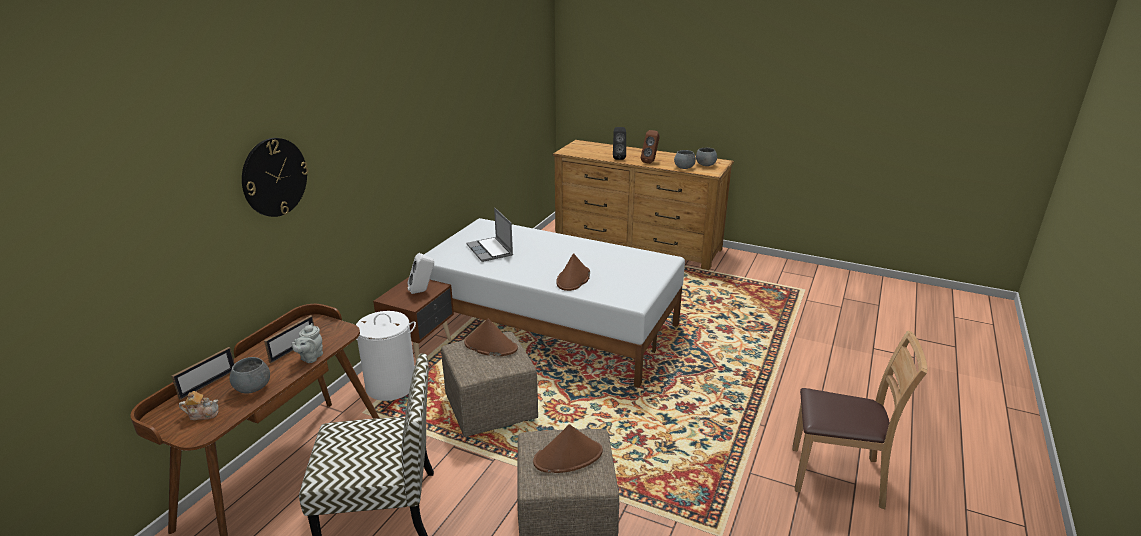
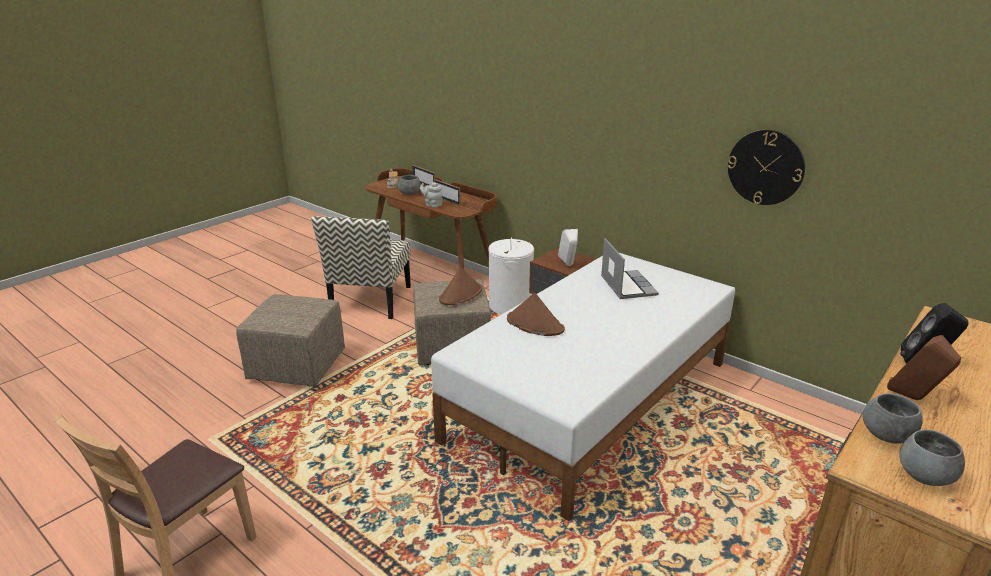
camera: 105 degrees right, 0 degrees up
wall clock [242,138,308,217] -> wall clock moved to [728,130,805,205]
laptop [466,208,513,262] -> laptop turned 90 degrees clockwise [601,238,659,299]
brown hat [533,424,603,473] -> none

